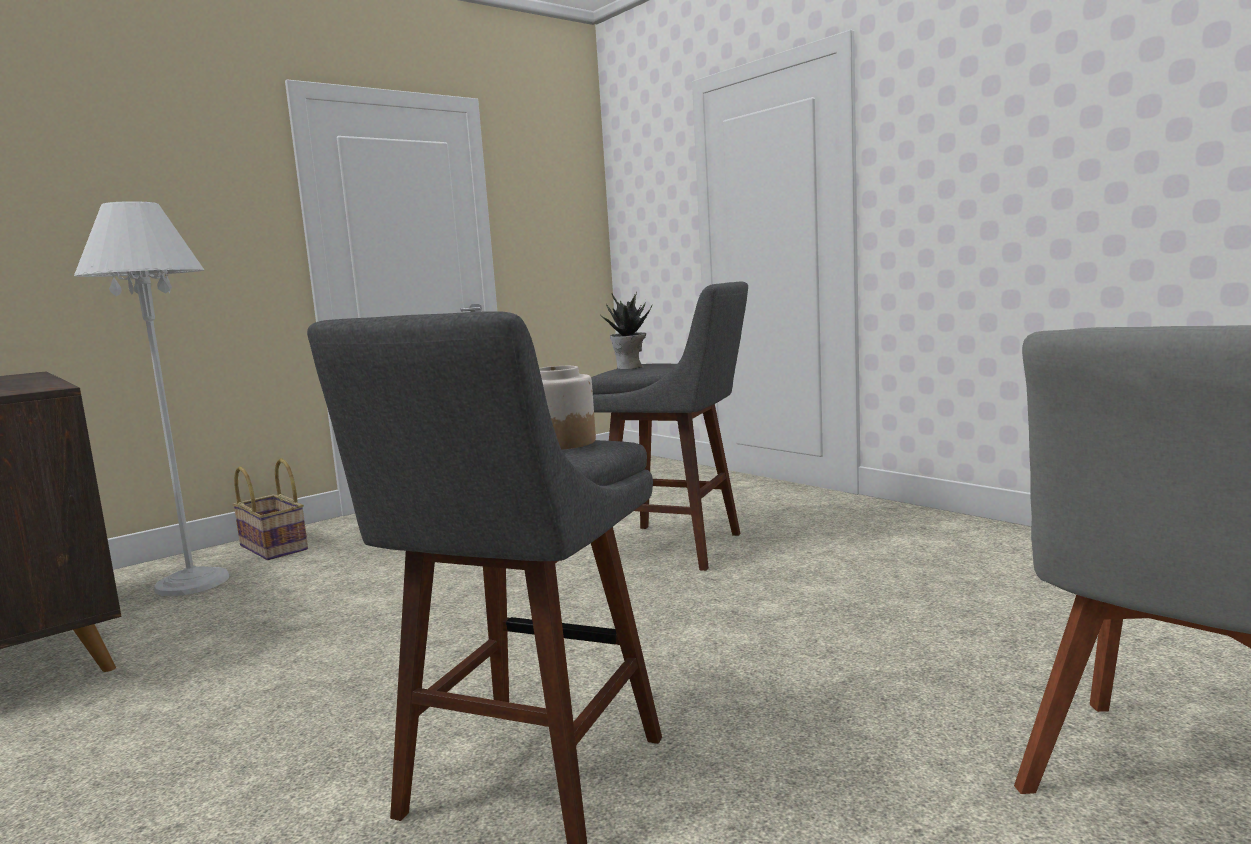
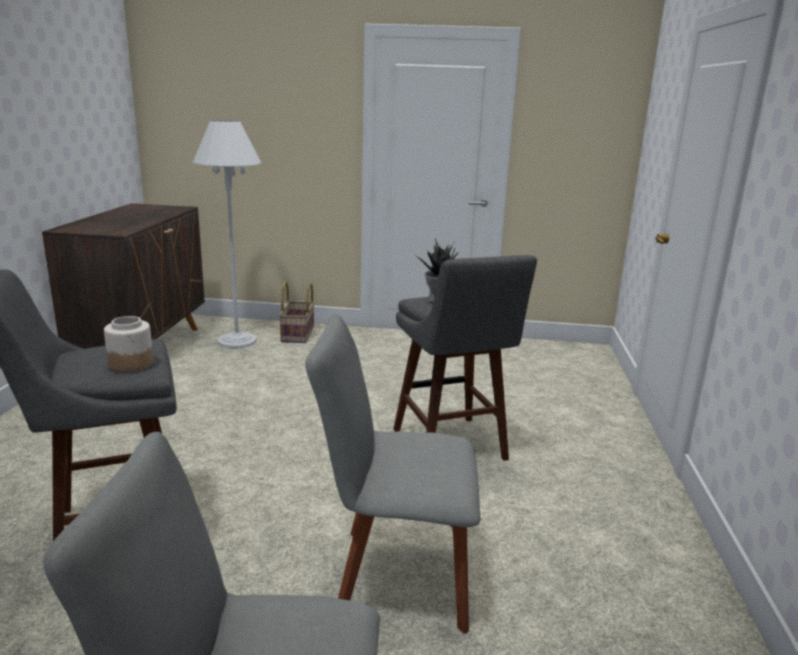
camera: 45 degrees right, 10 degrees up
none -> grey chair [305,314,481,634]

